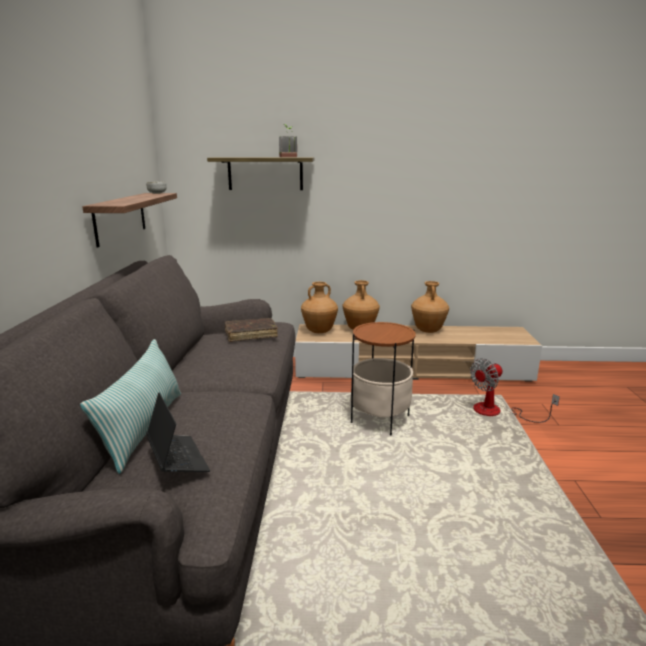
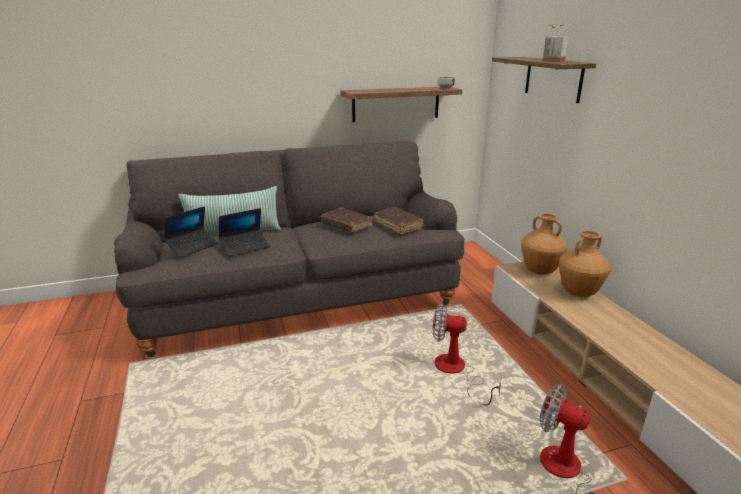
camera: 70 degrees right, 5 degrees up
side table [350,322,416,435] -> fan [433,303,501,406]
brown vase [411,281,449,333] -> none
none -> laptop [219,208,270,257]
none -> brown book [321,207,373,232]

